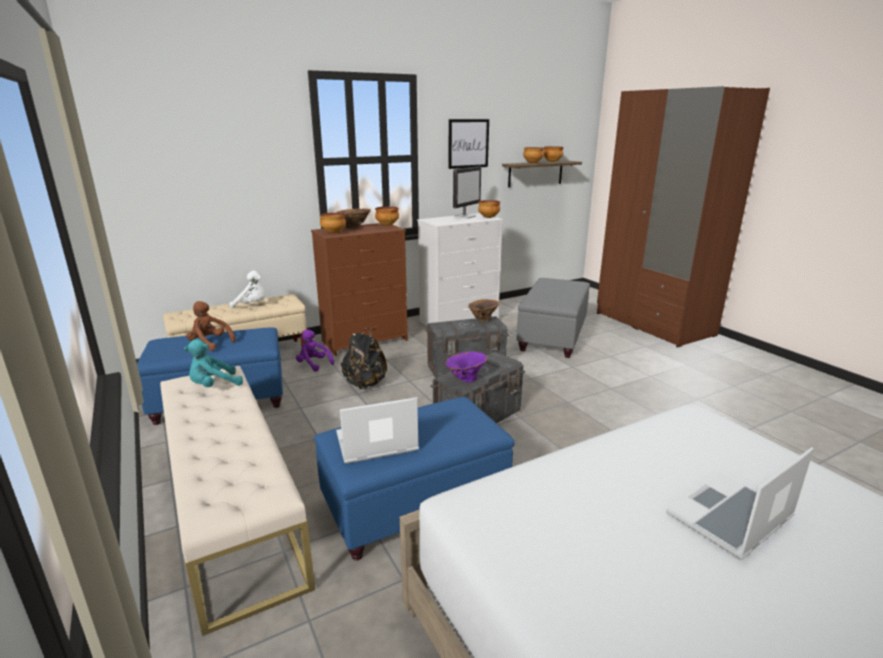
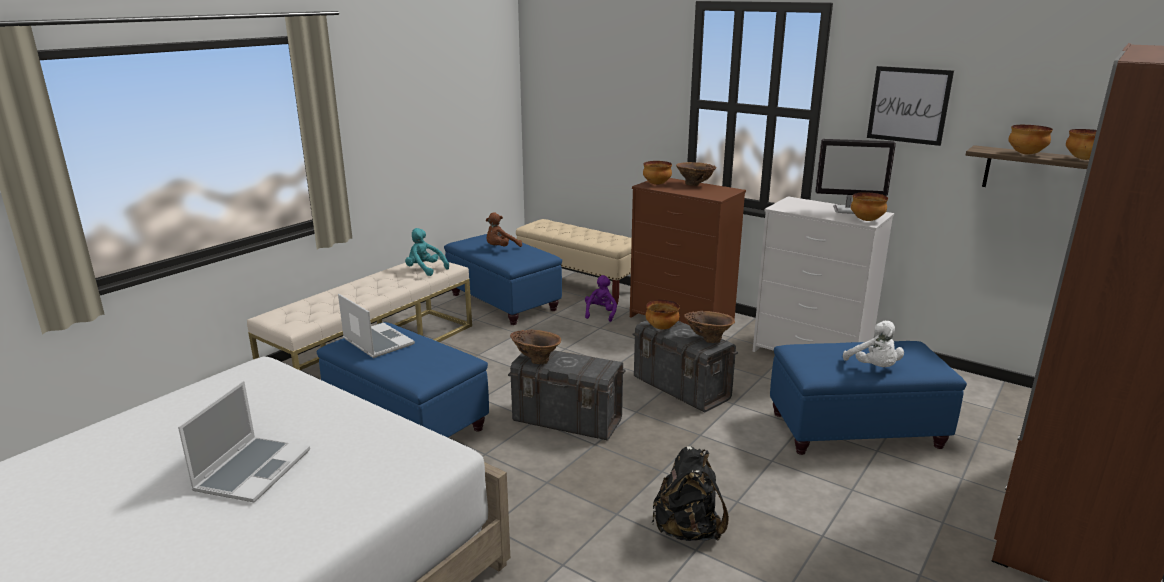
camera: 65 degrees right, 0 degrees up
brown plush toy [186,301,236,351] -> brown plush toy turned 135 degrees counterclockwise [486,213,522,247]
white plush toy [229,270,265,309] -> white plush toy moved to [843,321,904,367]
black backpack [341,328,387,389] -> black backpack moved to [652,446,729,541]
bowl [375,206,399,226] -> bowl moved to [646,300,680,330]
purple vase [446,351,487,382] -> brown vase [510,329,561,364]
grey ottoman [517,278,590,358] -> blue ottoman [770,341,967,455]
laptop [666,447,814,560] -> laptop turned 75 degrees clockwise [178,381,310,502]

